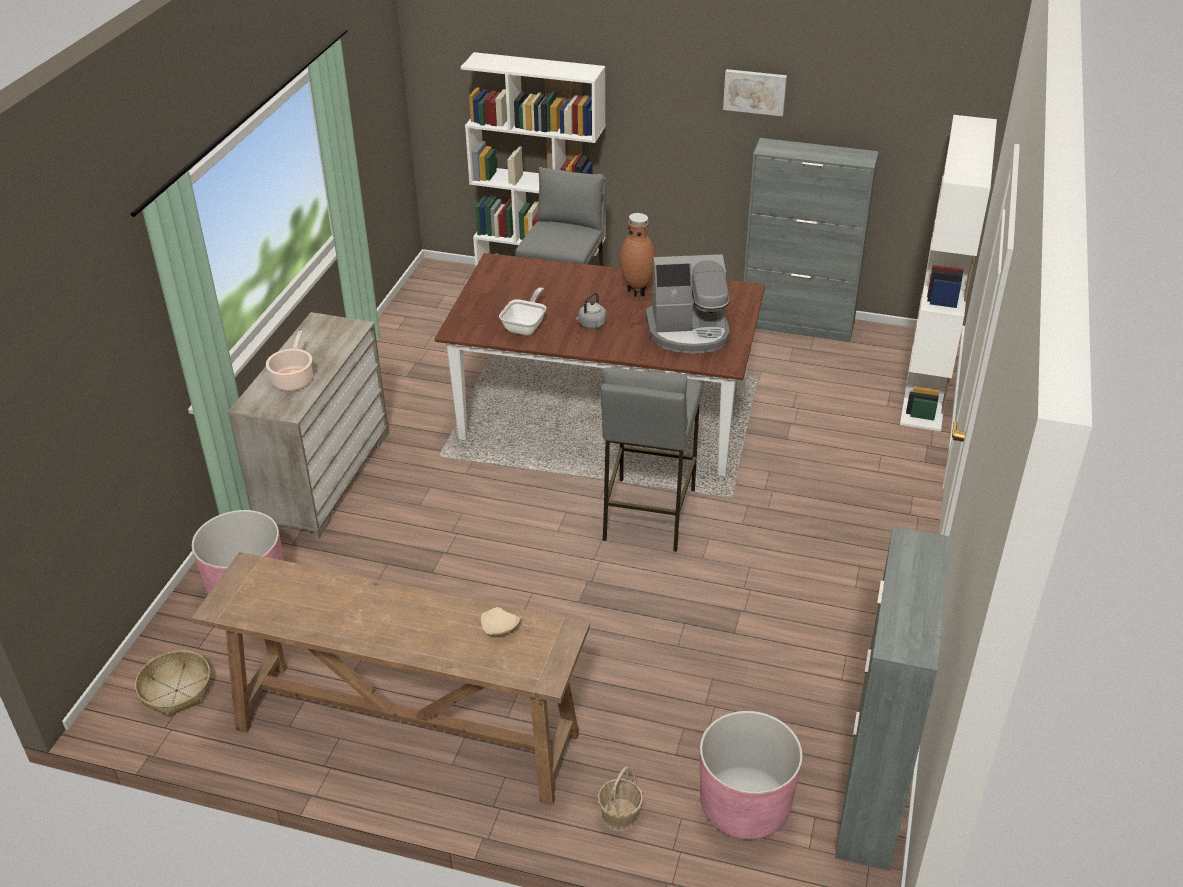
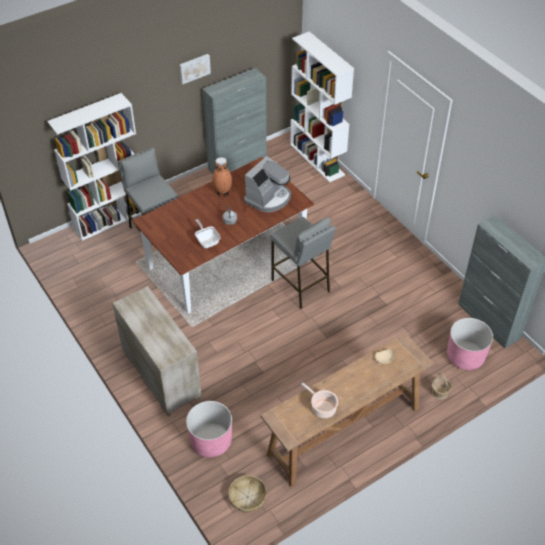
camera: 50 degrees left, 10 degrees up
cooking pot [266,331,313,391] -> cooking pot moved to [301,383,338,418]

